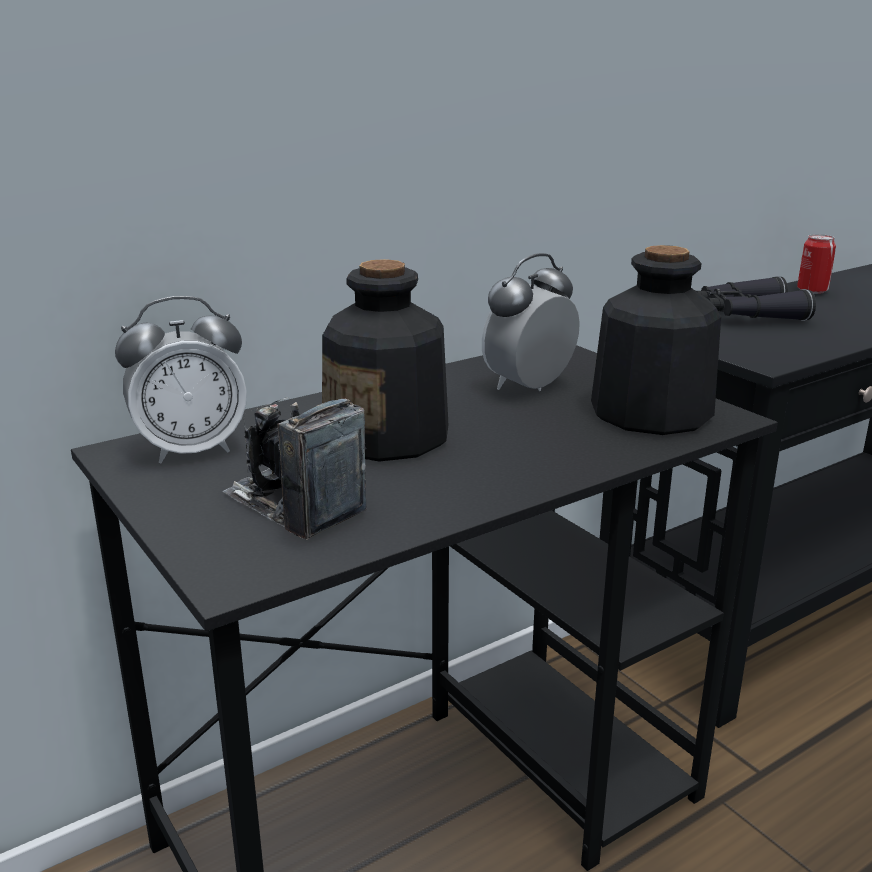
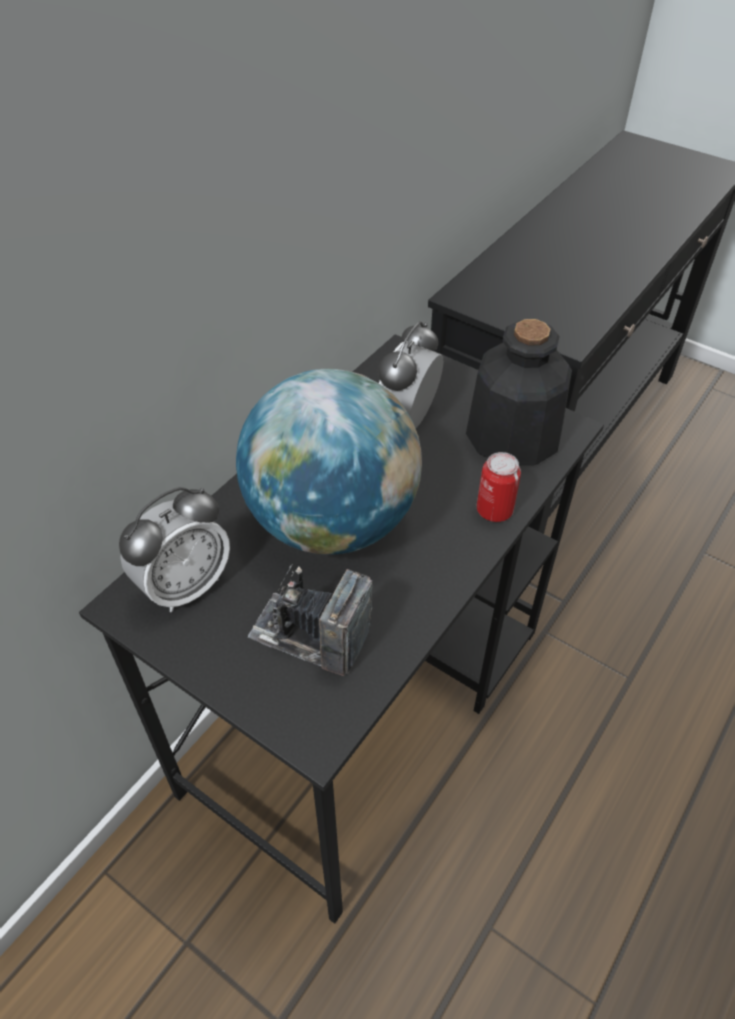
camera: 20 degrees left, 25 degrees up
bottle [322,259,448,462] -> globe [236,369,422,555]
black binoculars [697,276,816,321] -> none
can [797,234,836,294] -> can moved to [477,452,521,522]

